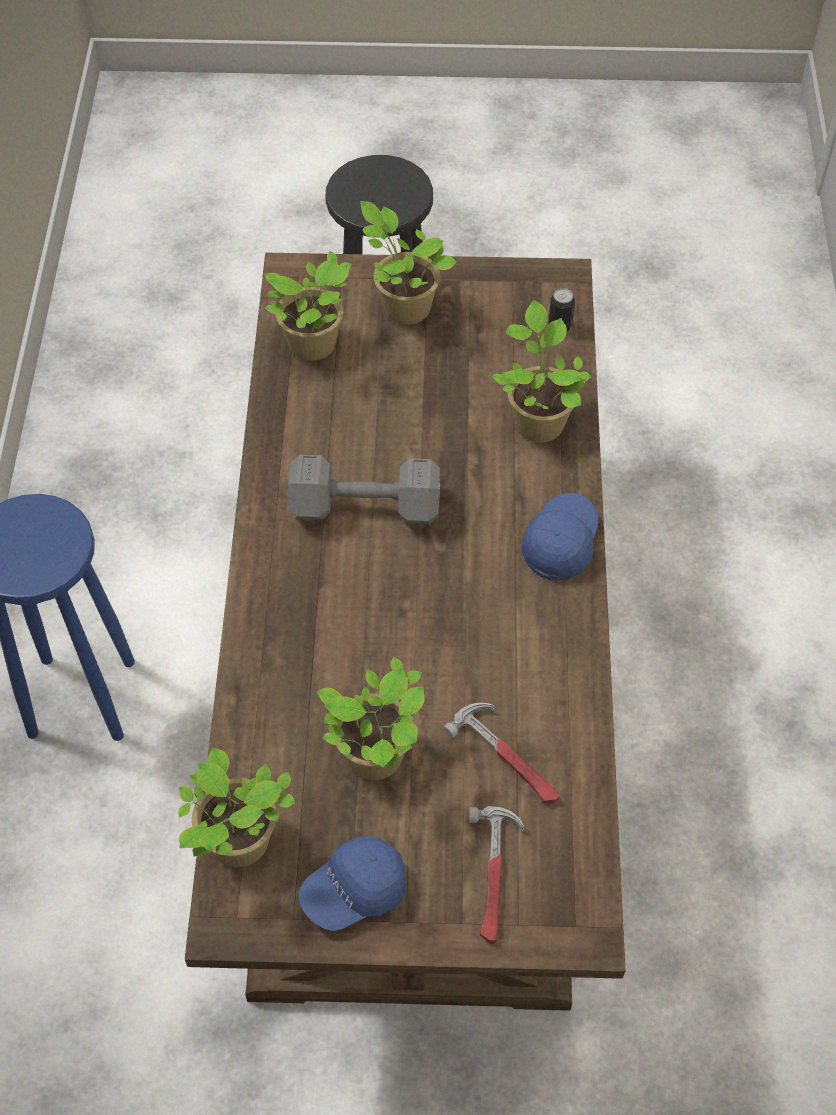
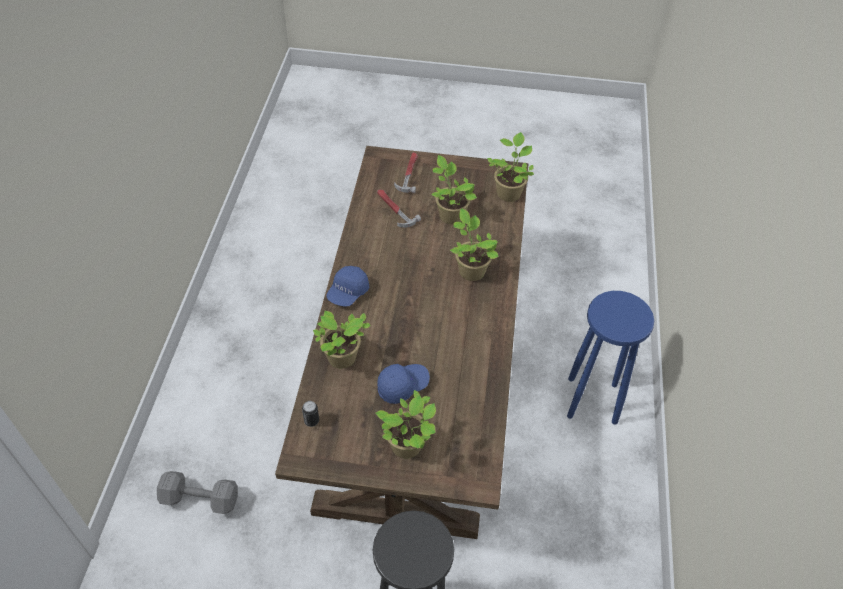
camera: 175 degrees left, 5 degrees down
potted plant [264,251,352,361] -> potted plant moved to [450,208,499,281]
grey dumbbell [288,455,440,525] -> grey dumbbell moved to [157,471,238,514]
blue cap [299,836,406,931] -> blue cap moved to [377,364,430,404]

